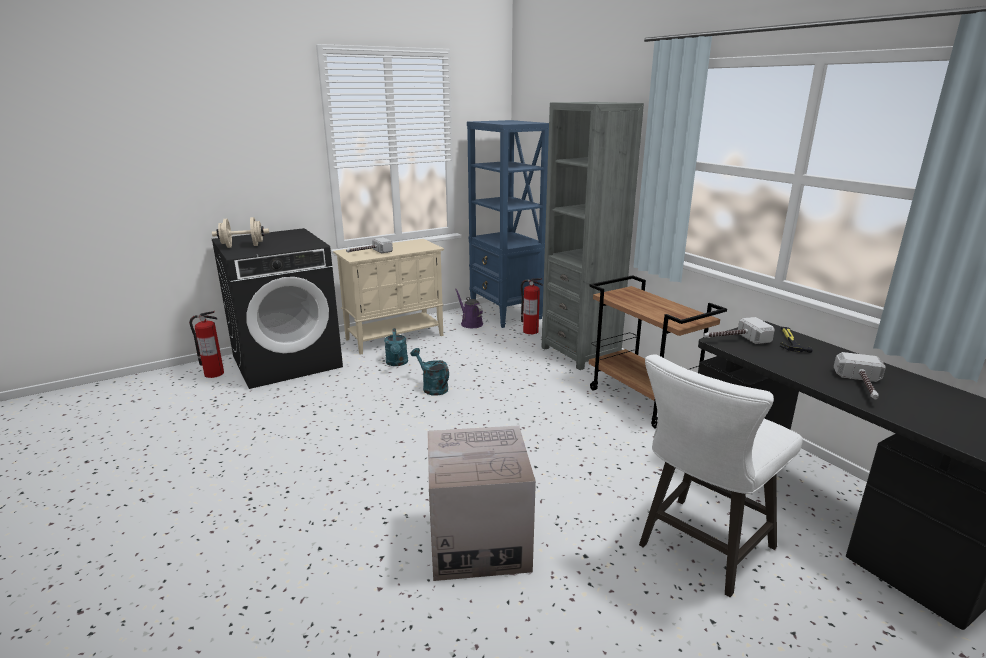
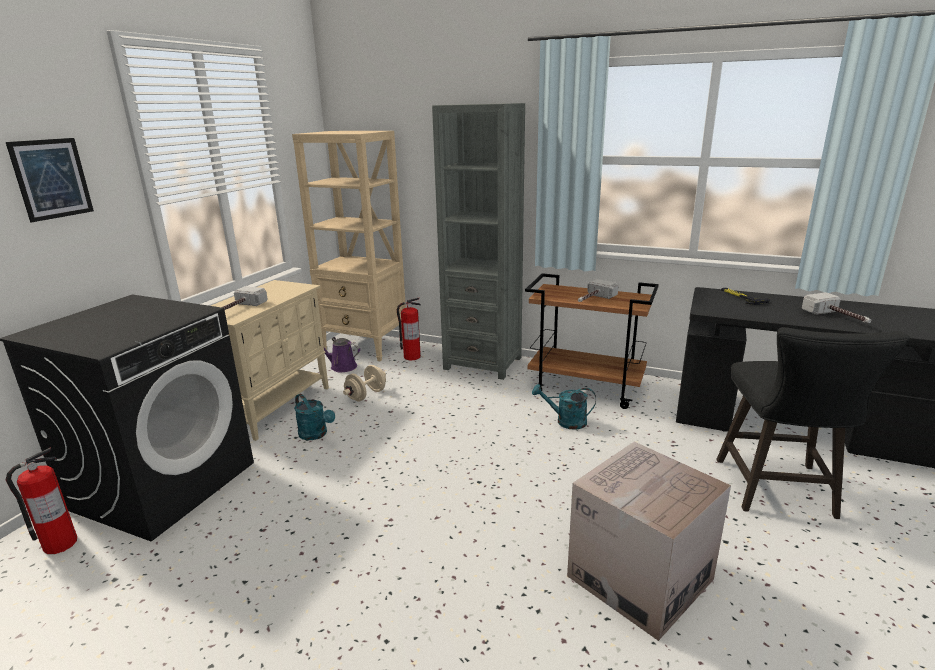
camera: 35 degrees left, 0 degrees up
beige dumbbell [212,217,269,248] -> beige dumbbell moved to [343,365,386,402]
turquoise watering can [411,348,449,396] -> turquoise watering can moved to [532,384,596,430]
blue bookcase [467,120,549,328] -> beige bookcase [292,131,406,361]
white stool [639,354,803,597] -> black stool [716,327,910,519]
hammer [703,317,774,344] -> hammer moved to [578,279,618,302]
none -> picture [6,138,94,222]

